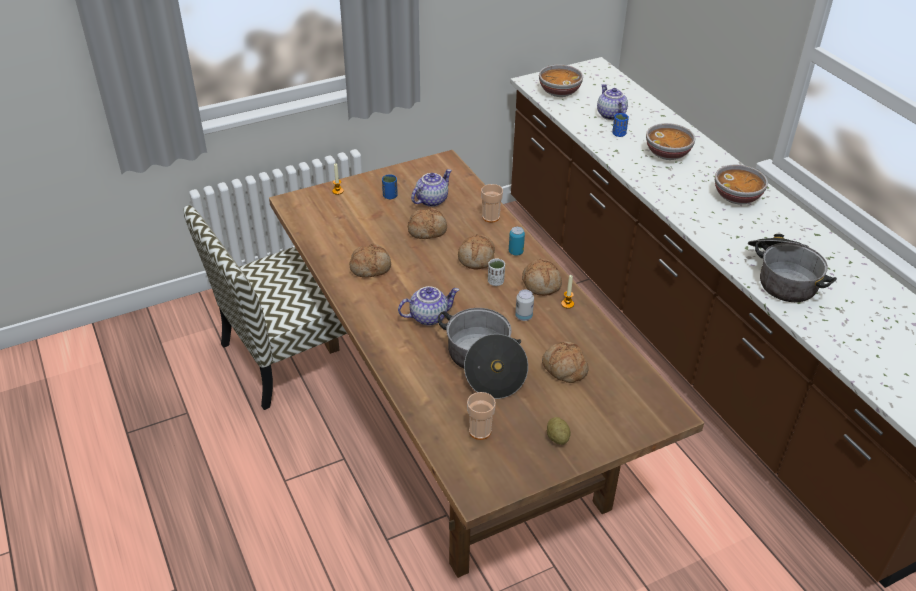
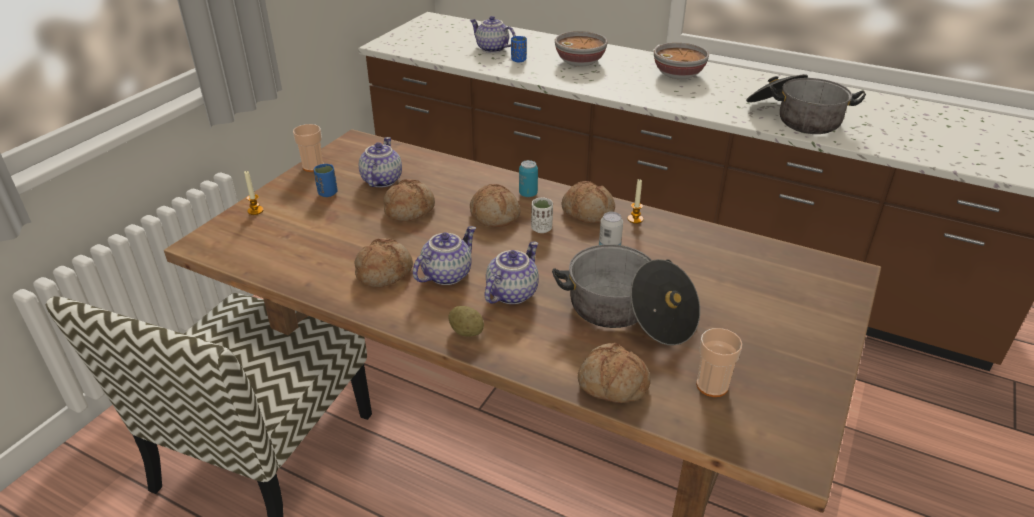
camera: 35 degrees left, 5 degrees down
cup [481,184,503,223] -> cup moved to [293,124,324,172]
bowl [539,65,583,97] -> none
bread [542,342,589,383] -> bread moved to [578,343,651,403]
potato [547,417,571,445] -> potato moved to [448,306,484,337]
none -> teapot [413,226,476,285]

